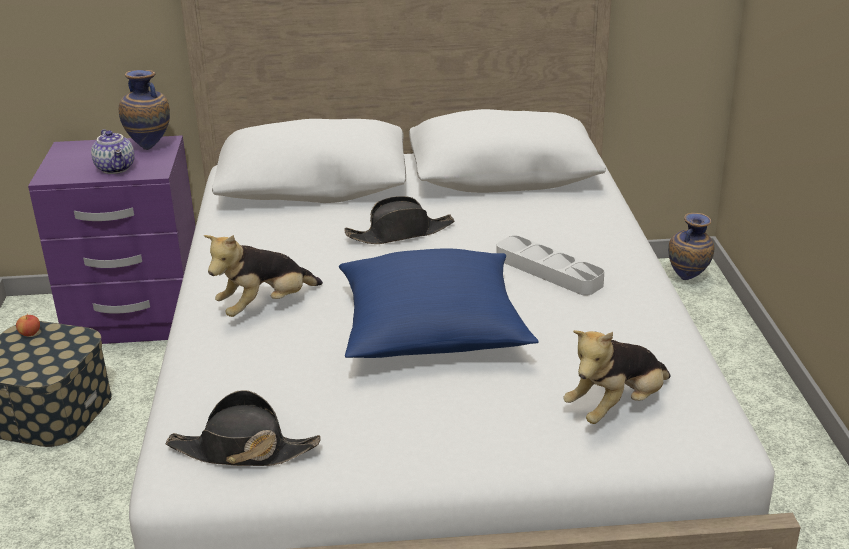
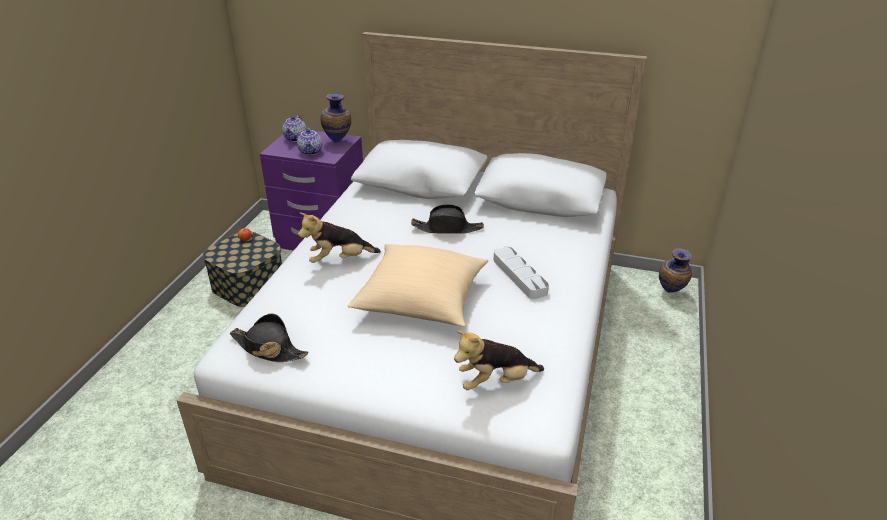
camera: 20 degrees right, 5 degrees up
blue pillow [339,249,538,358] -> beige pillow [348,244,488,327]
none -> teapot [282,115,307,142]

